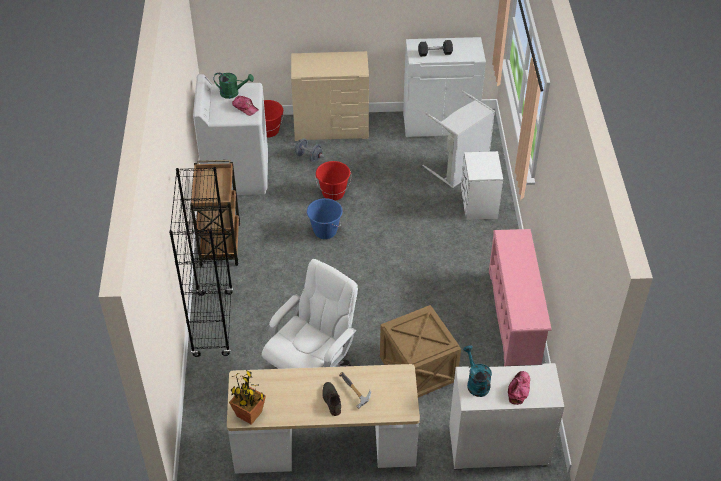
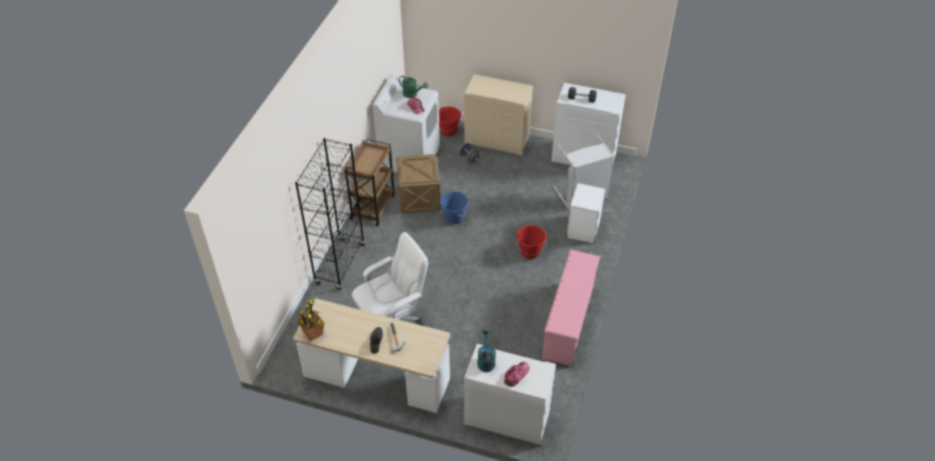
camera: 20 degrees right, 0 degrees up
red bucket [315,161,351,201] -> red bucket moved to [516,225,547,259]
crate [380,305,461,397] -> crate moved to [397,154,441,214]

